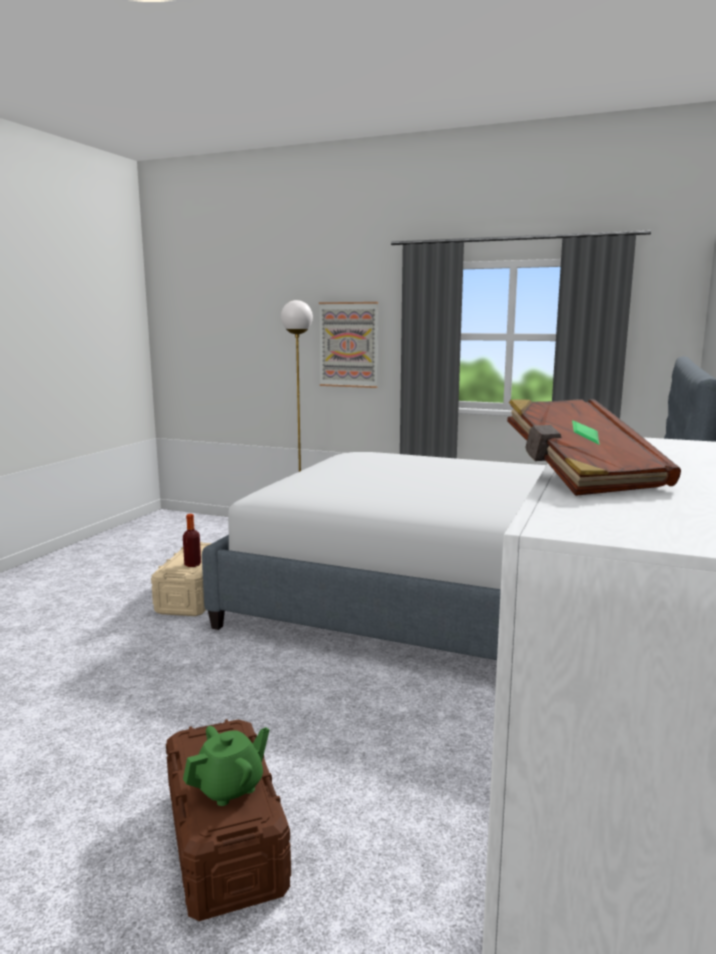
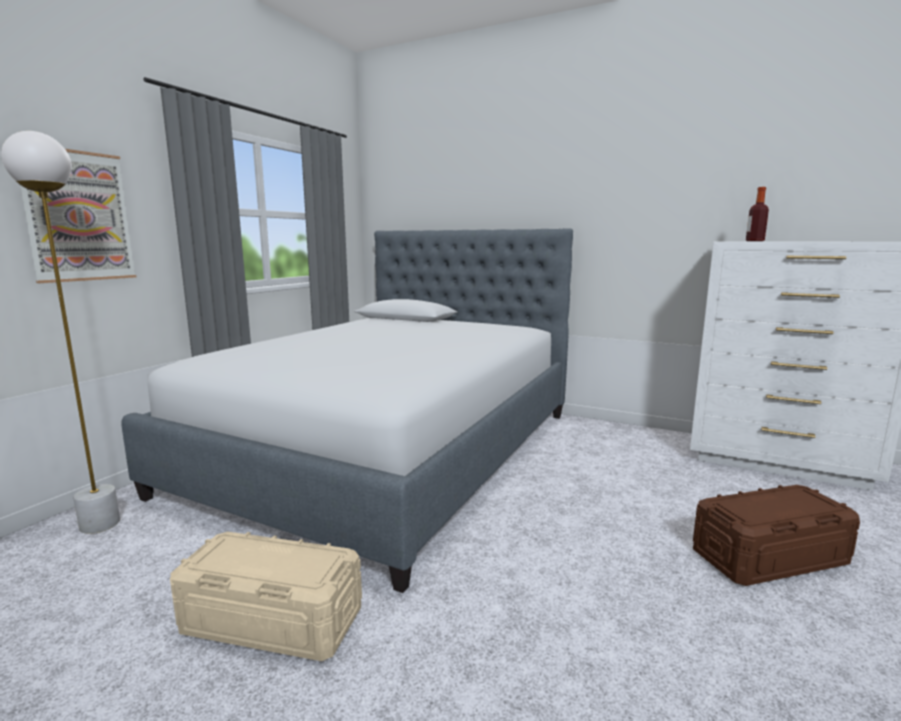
camera: 85 degrees left, 0 degrees up
bottle [183,514,201,567] -> bottle moved to [746,187,769,241]
green teapot [183,726,269,806] -> none
brown book [507,399,681,496] -> none

